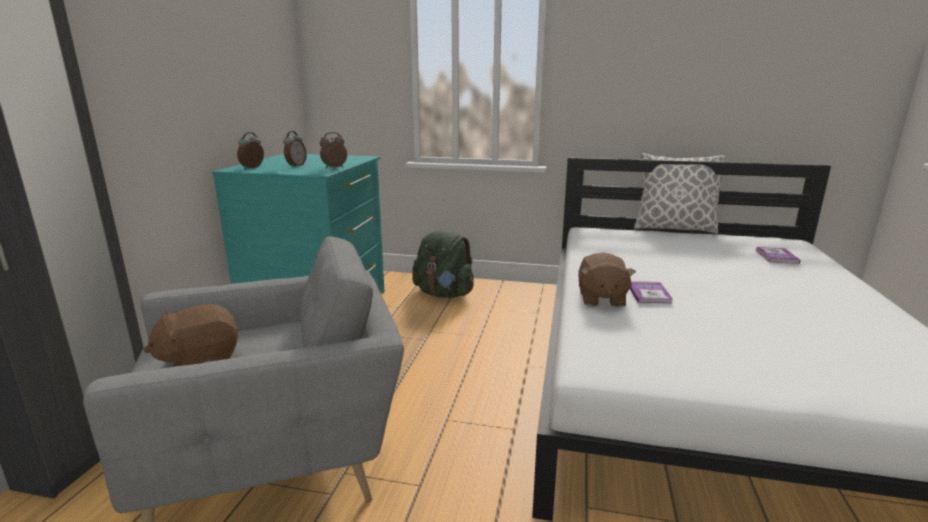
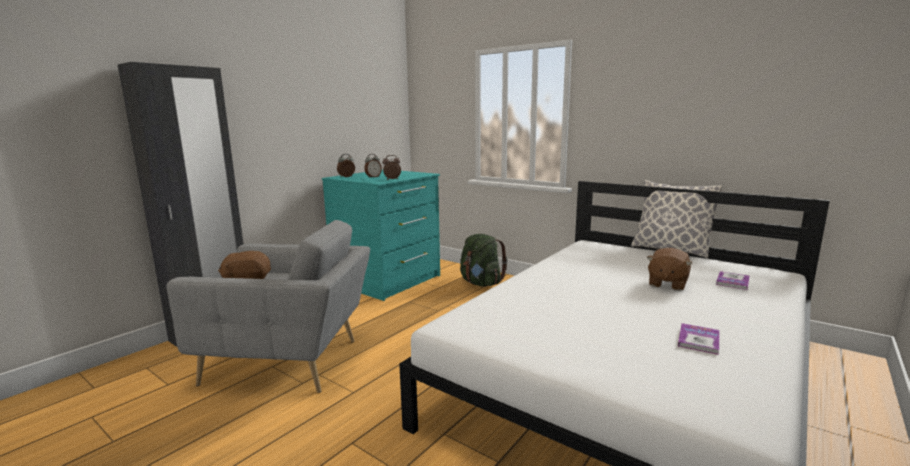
camera: 25 degrees right, 5 degrees down
brown plush toy [578,252,636,307] -> brown plush toy moved to [647,248,693,291]
book [630,281,673,304] -> book moved to [678,323,719,355]

